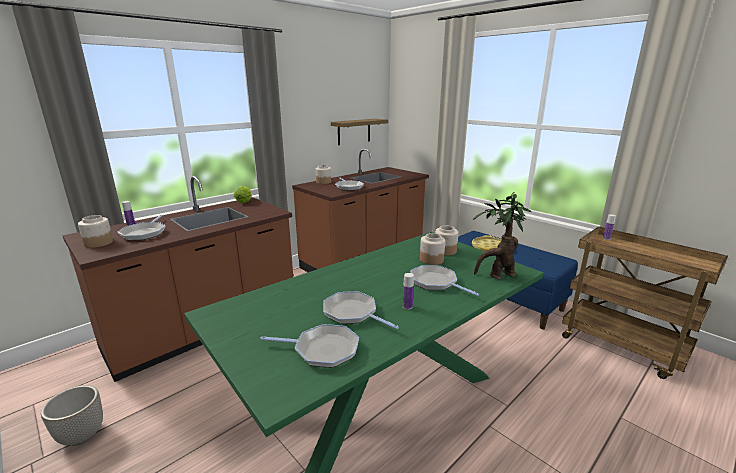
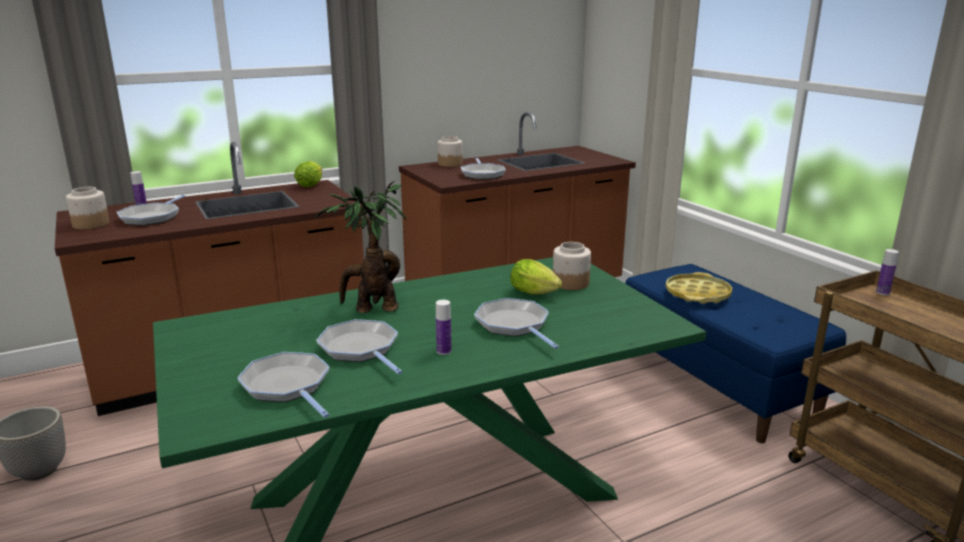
camera: 15 degrees right, 0 degrees up
frying pan [260,324,359,368] -> frying pan turned 150 degrees counterclockwise [237,352,330,418]
shelf [331,119,388,145] -> none
jar [420,233,445,265] -> lettuce [510,259,562,295]
potted plant [473,192,531,279] -> potted plant moved to [315,181,406,313]

